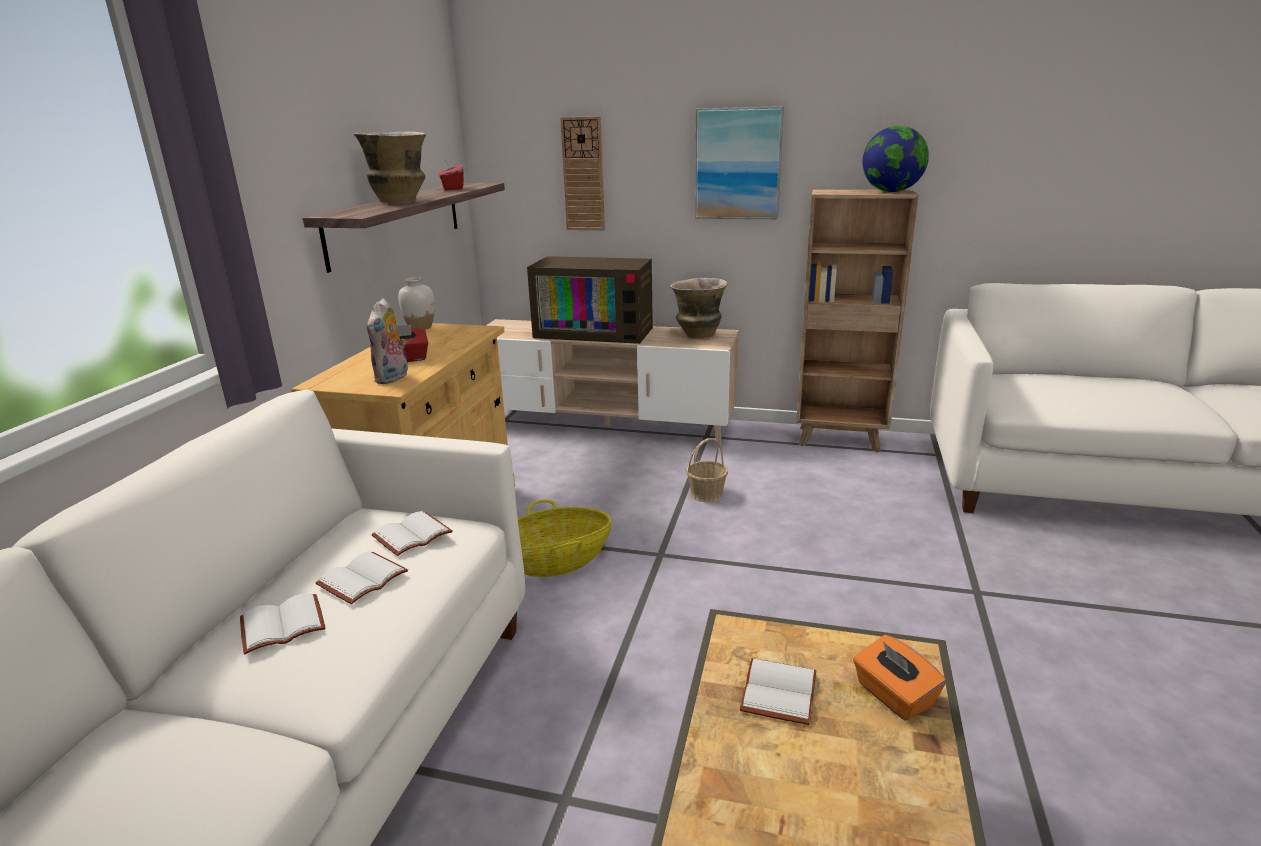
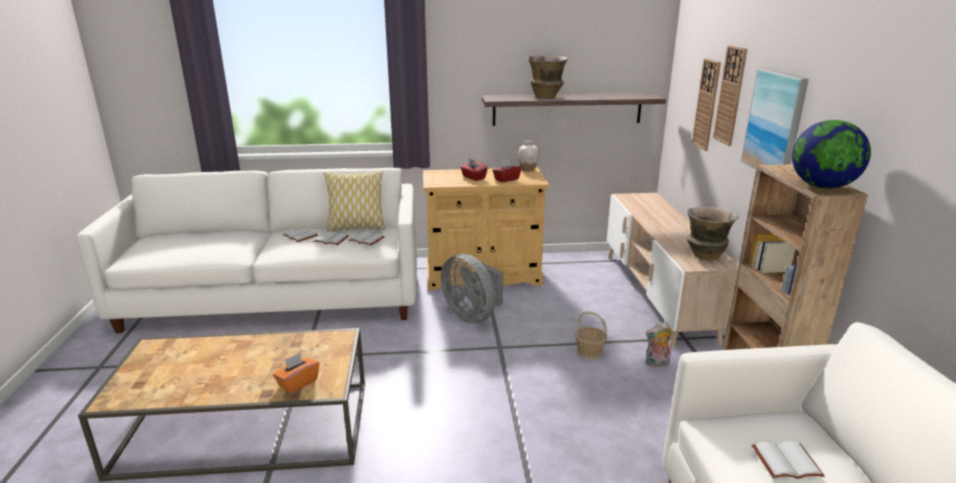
camera: 70 degrees right, 0 degrees up
plush toy [367,298,409,384] -> plush toy moved to [646,322,672,367]
red tissue box [439,159,464,190] -> red tissue box moved to [492,159,522,182]
basket [518,499,611,577] -> grey fan [441,254,503,324]
television [527,256,653,344] -> none
white book [740,658,816,725] -> white book moved to [752,441,825,479]
none -> pillow [323,170,385,231]
none -> wall clock [713,45,747,146]

